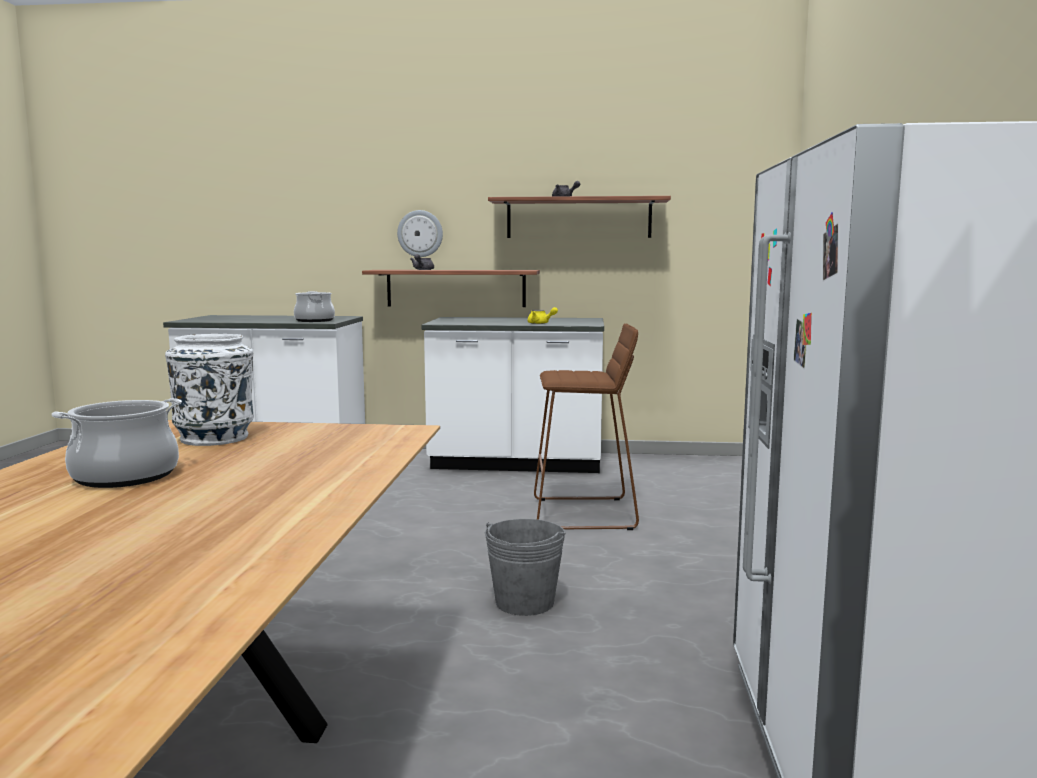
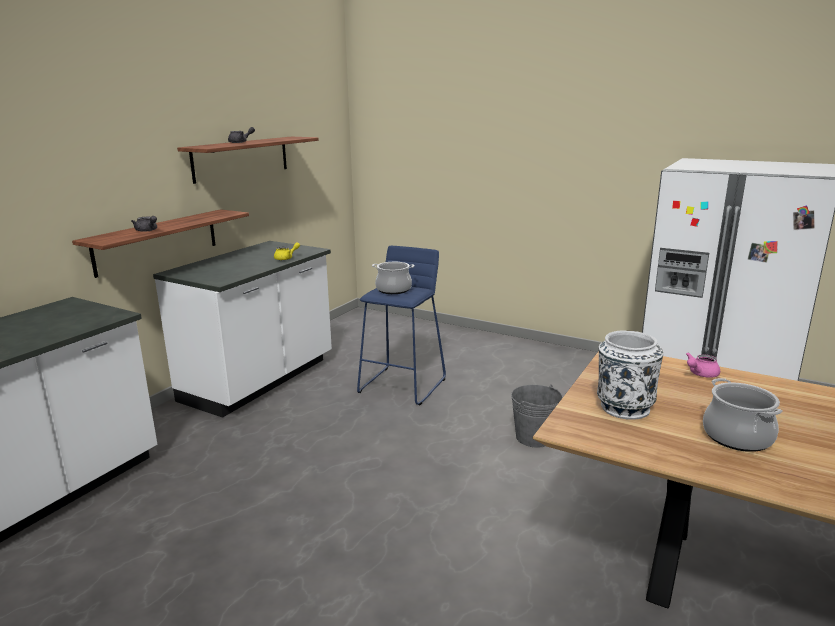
camera: 65 degrees left, 10 degrees up
cooking pot [294,291,335,322] -> cooking pot moved to [372,262,414,294]
wall clock [397,210,443,257] -> none
brown stool [534,323,639,530] -> blue stool [357,246,446,405]
none -> pink teapot [686,353,720,378]

